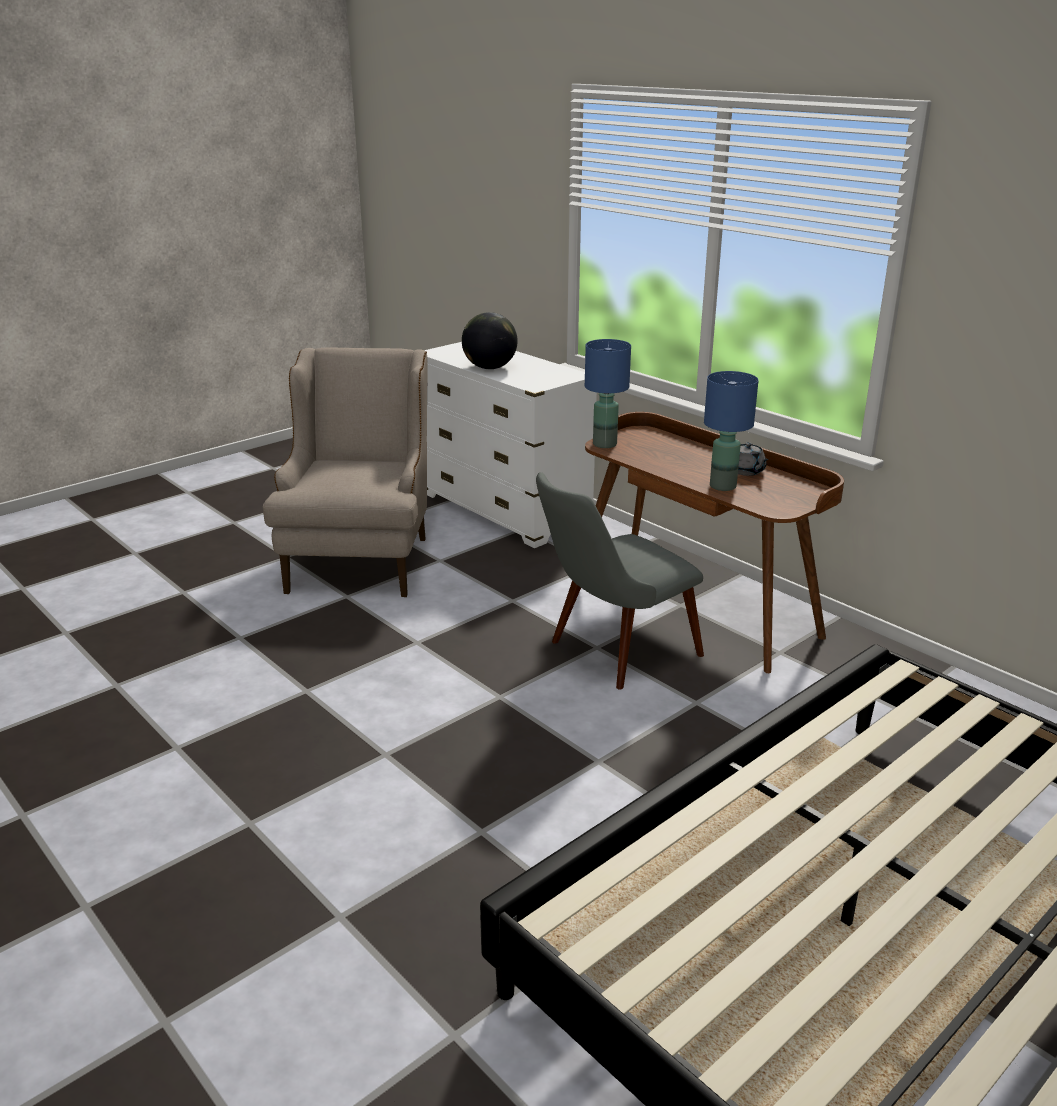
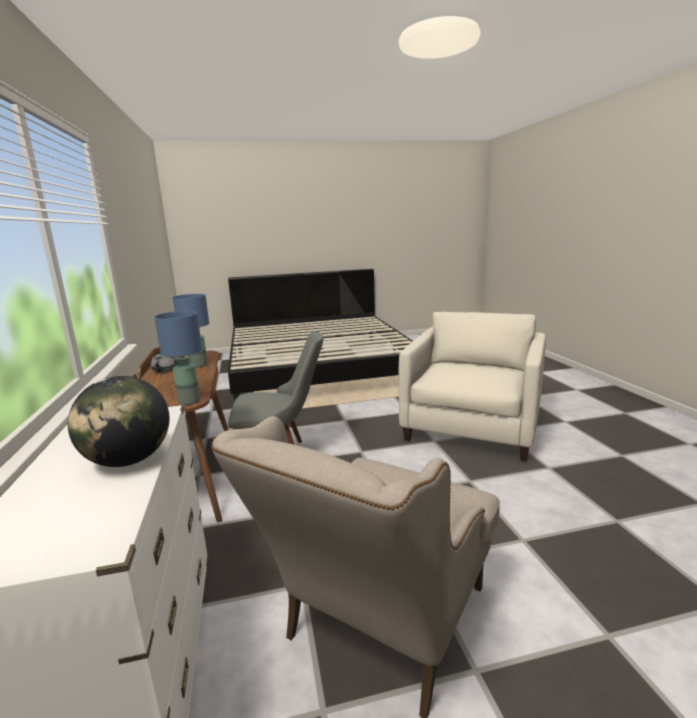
camera: 150 degrees left, 10 degrees down
none -> beige armchair [399,312,546,462]

